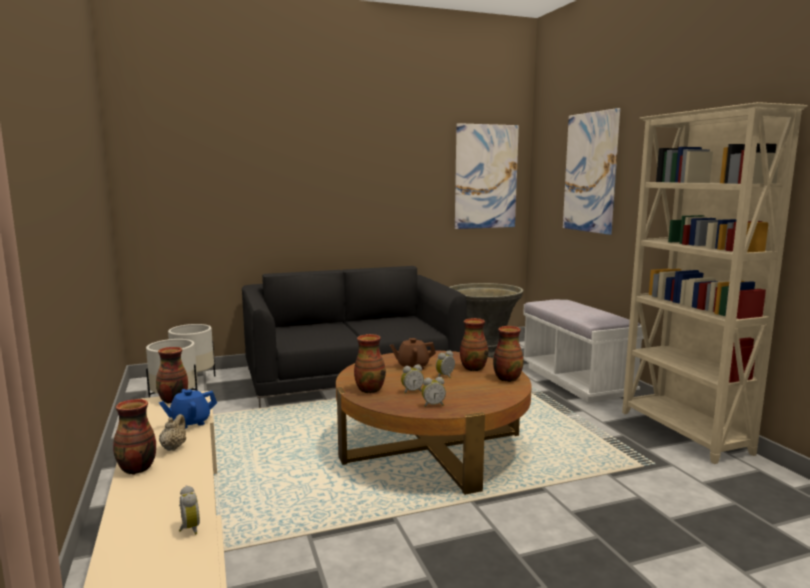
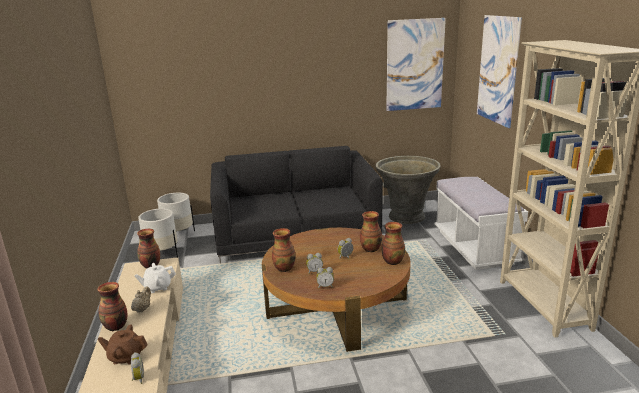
camera: 10 degrees right, 10 degrees up
blue teapot [159,389,217,429] -> white teapot [134,263,176,293]
brown teapot [390,338,436,370] -> brown teapot moved to [98,324,148,364]

